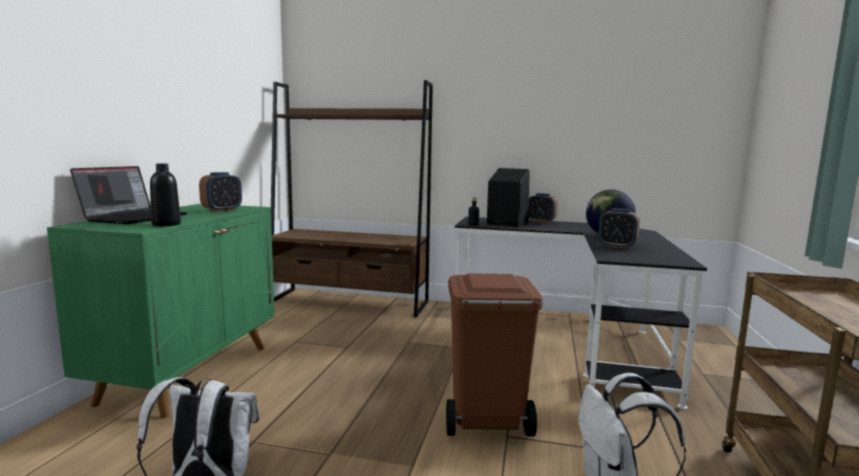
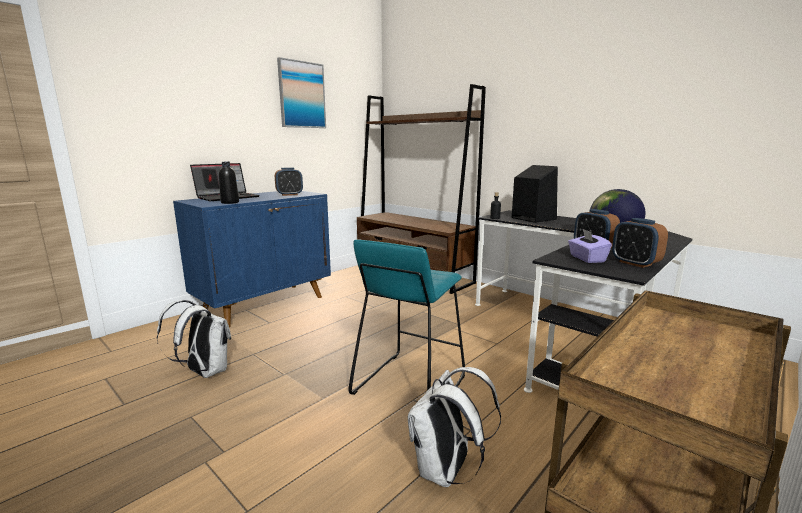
camera: 30 degrees right, 5 degrees up
green cabinet [47,204,275,418] -> blue cabinet [173,191,331,328]
brown trash can [446,273,543,436] -> turquoise stool [349,239,465,395]
alarm clock [529,193,558,223] -> alarm clock moved to [612,218,668,268]
none -> picture [277,57,326,128]
none -> purple tissue box [568,229,612,263]

